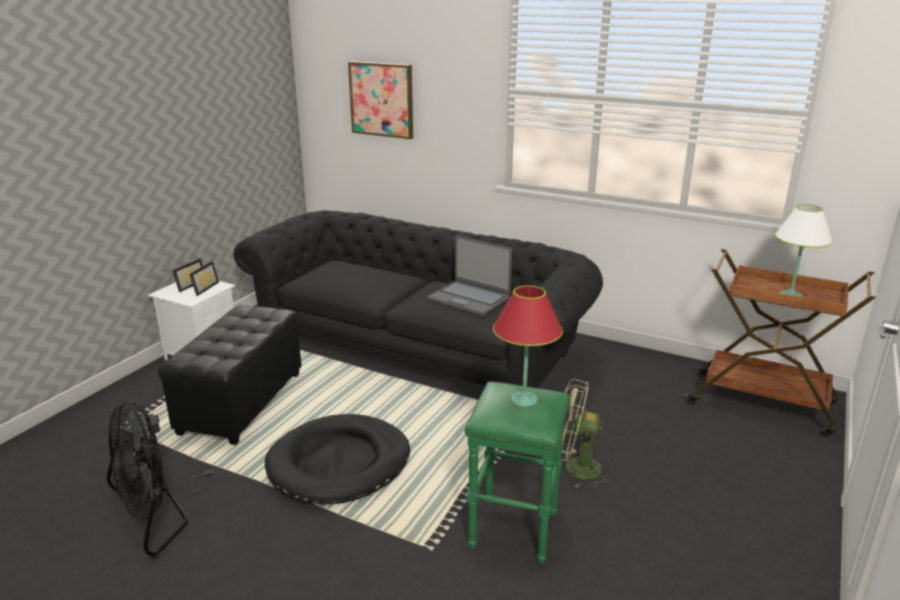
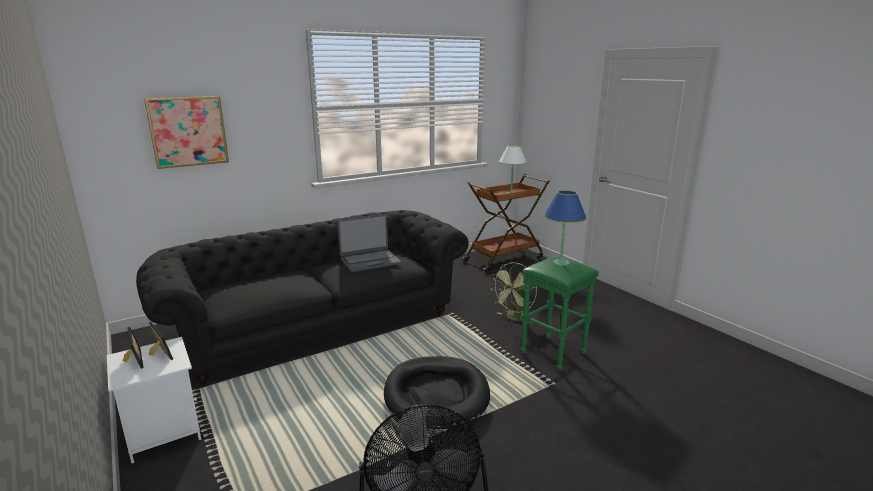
camera: 60 degrees left, 5 degrees down
black ottoman [158,305,302,445] -> none
red table lamp [493,285,563,406] -> blue table lamp [544,190,587,266]

